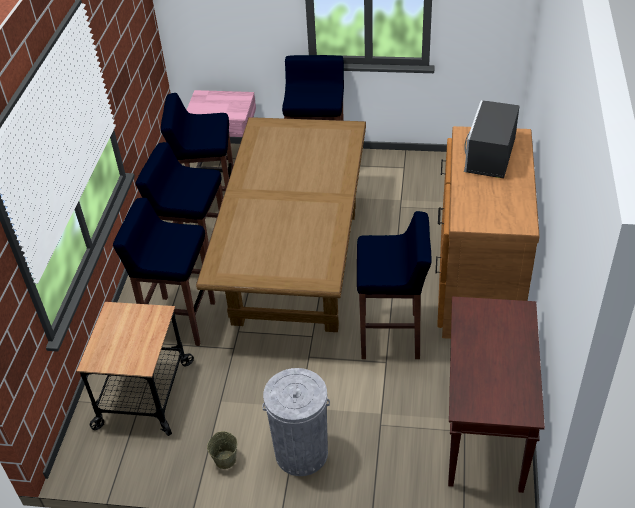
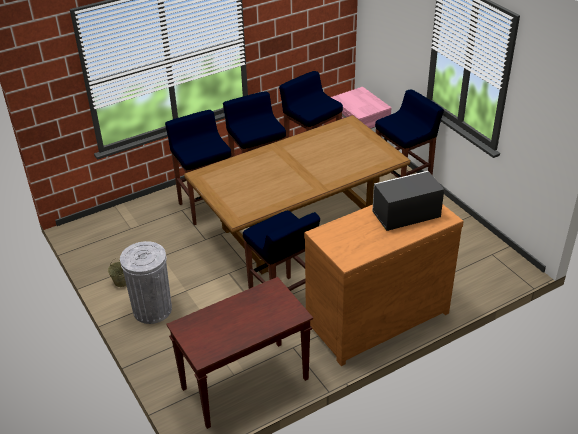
camera: 50 degrees right, 5 degrees down
cart [77,302,194,436] -> none

